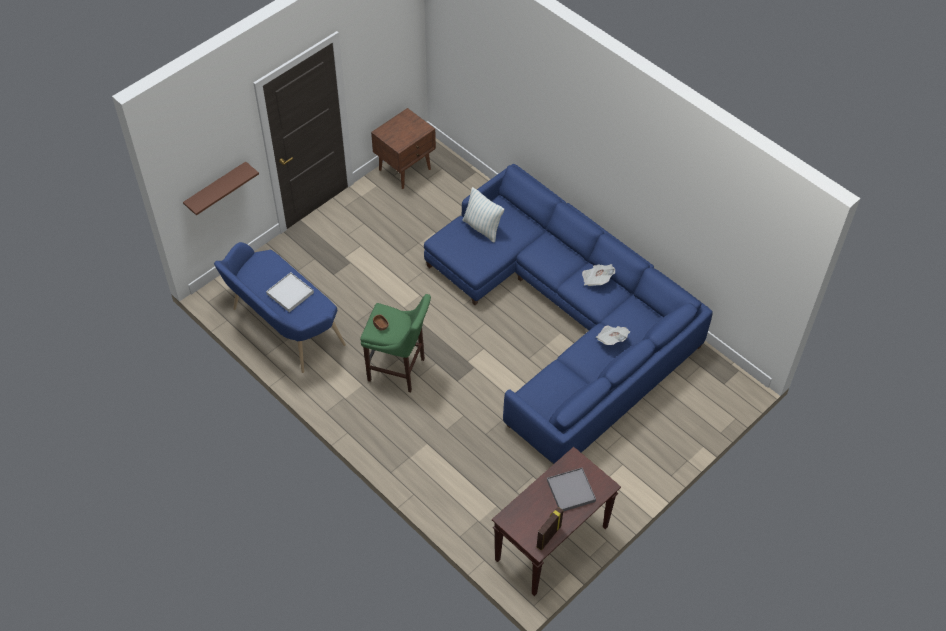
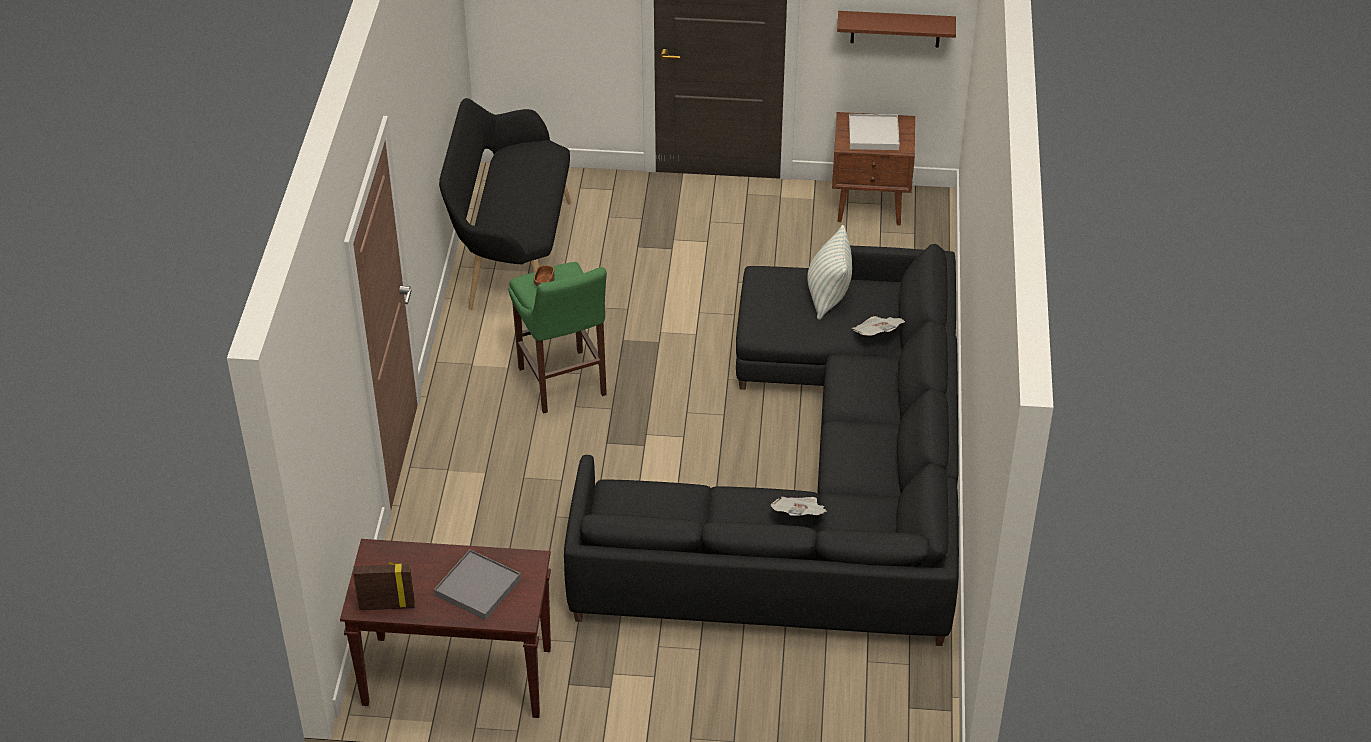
camera: 50 degrees right, 10 degrees down
brown shelf [183,161,259,215] -> brown shelf moved to [837,11,956,47]
blue bench [214,242,346,373] -> black bench [439,98,572,310]
white tray [266,272,314,312] -> white tray moved to [849,114,899,150]
blue sofa [424,164,713,464] -> black sofa [564,244,959,646]
newspaper [582,264,615,286] -> newspaper moved to [851,316,905,336]

